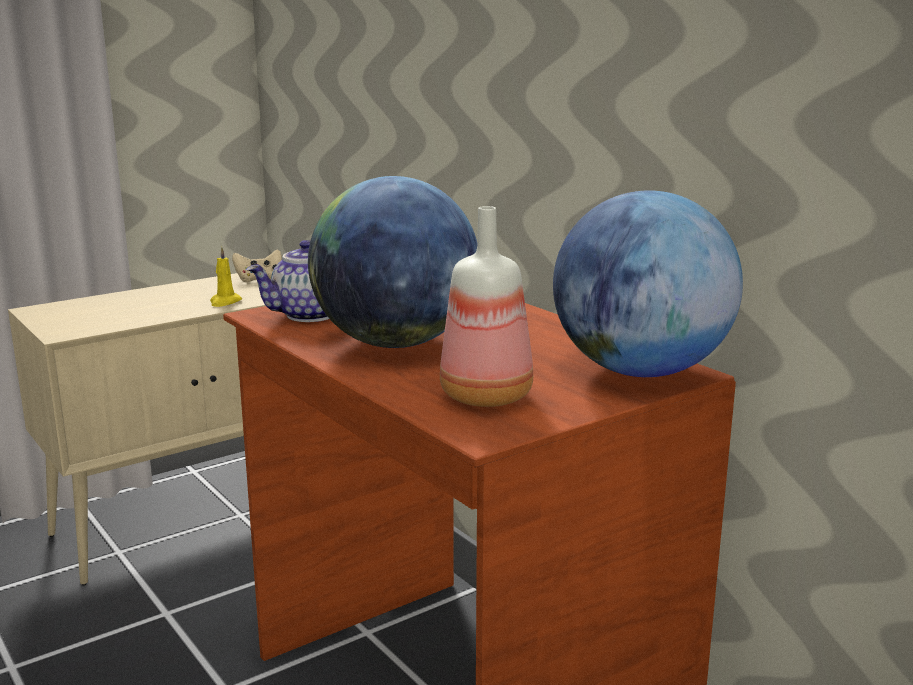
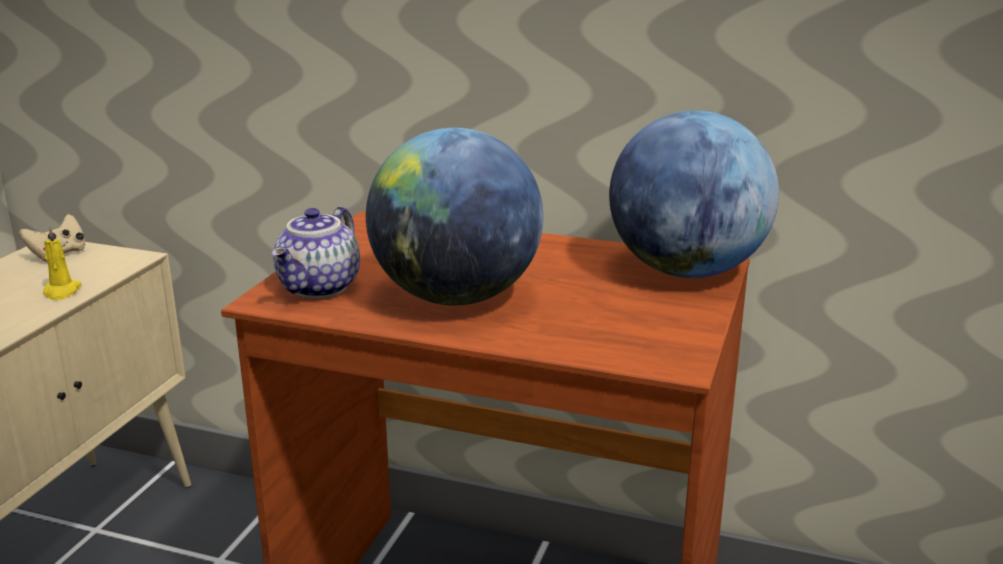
camera: 35 degrees left, 5 degrees up
bottle [440,206,533,407] -> none

